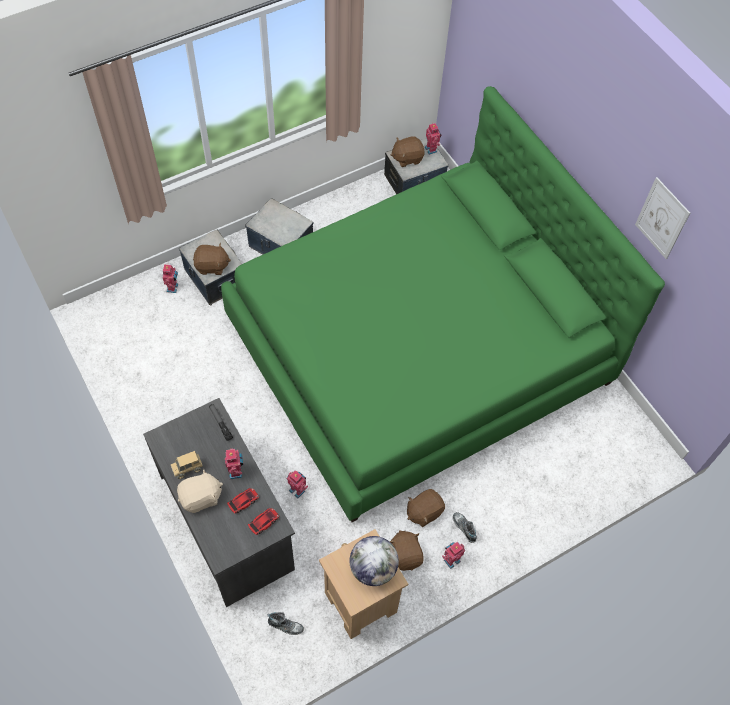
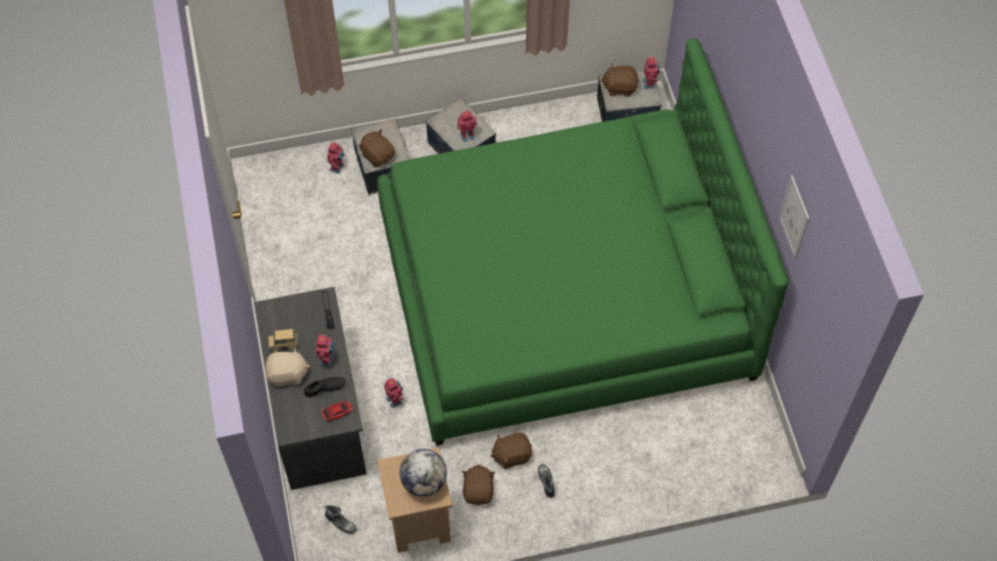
camera: 20 degrees right, 0 degrees up
brown plush toy [193,243,231,275] -> brown plush toy turned 150 degrees counterclockwise [358,129,395,168]
toy car [227,488,259,514] -> black shoe [304,377,346,397]
toy robot [442,542,465,569] -> toy robot moved to [457,110,477,142]

